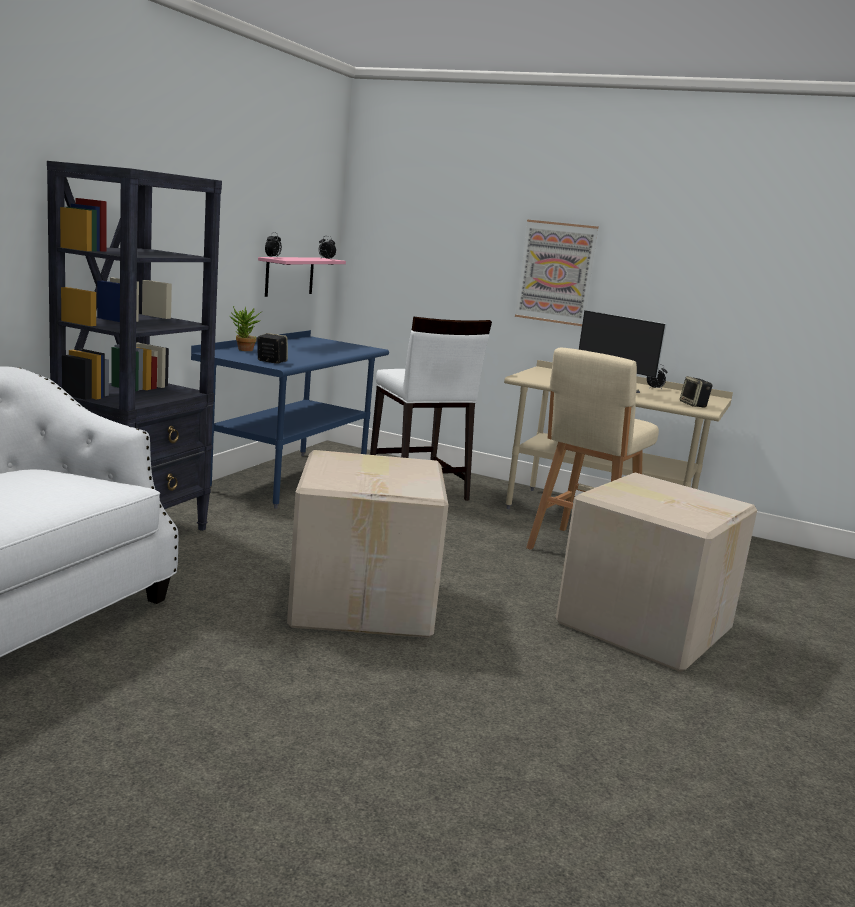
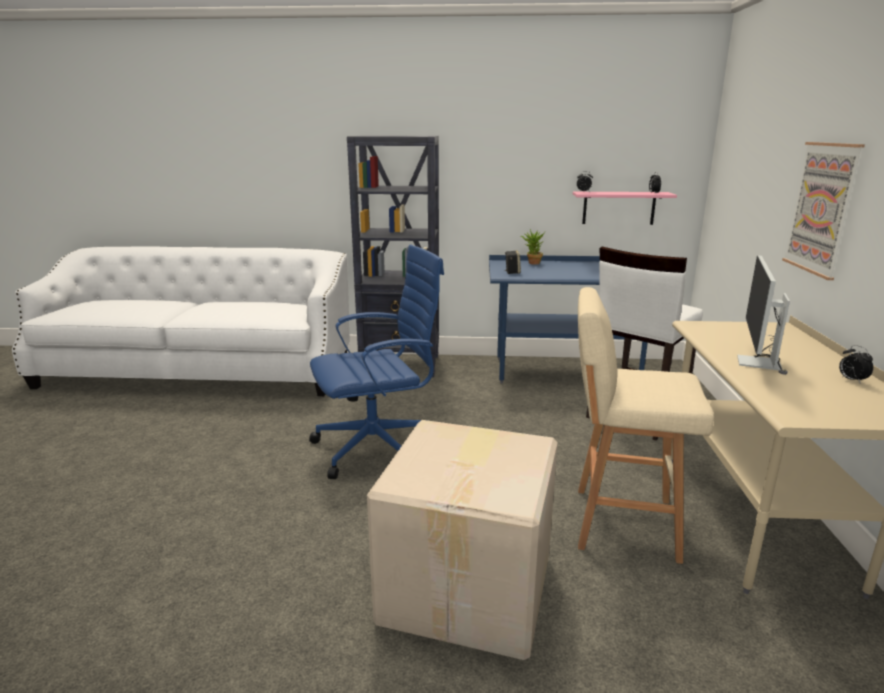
camera: 70 degrees right, 5 degrees up
cardboard box [287,450,448,638] -> blue office chair [309,245,444,479]
speaker [680,376,713,408] -> none

